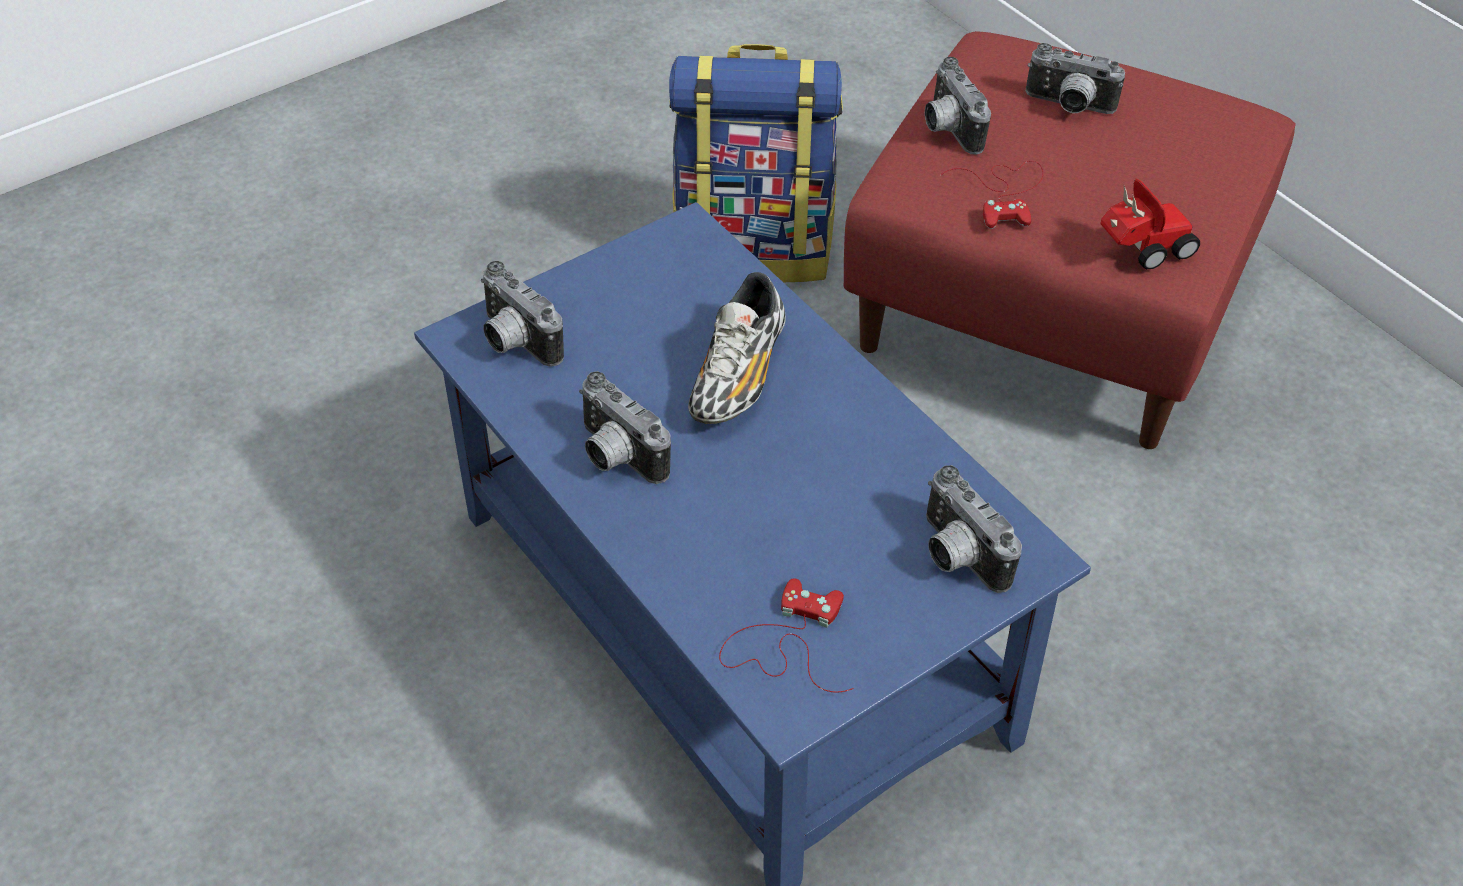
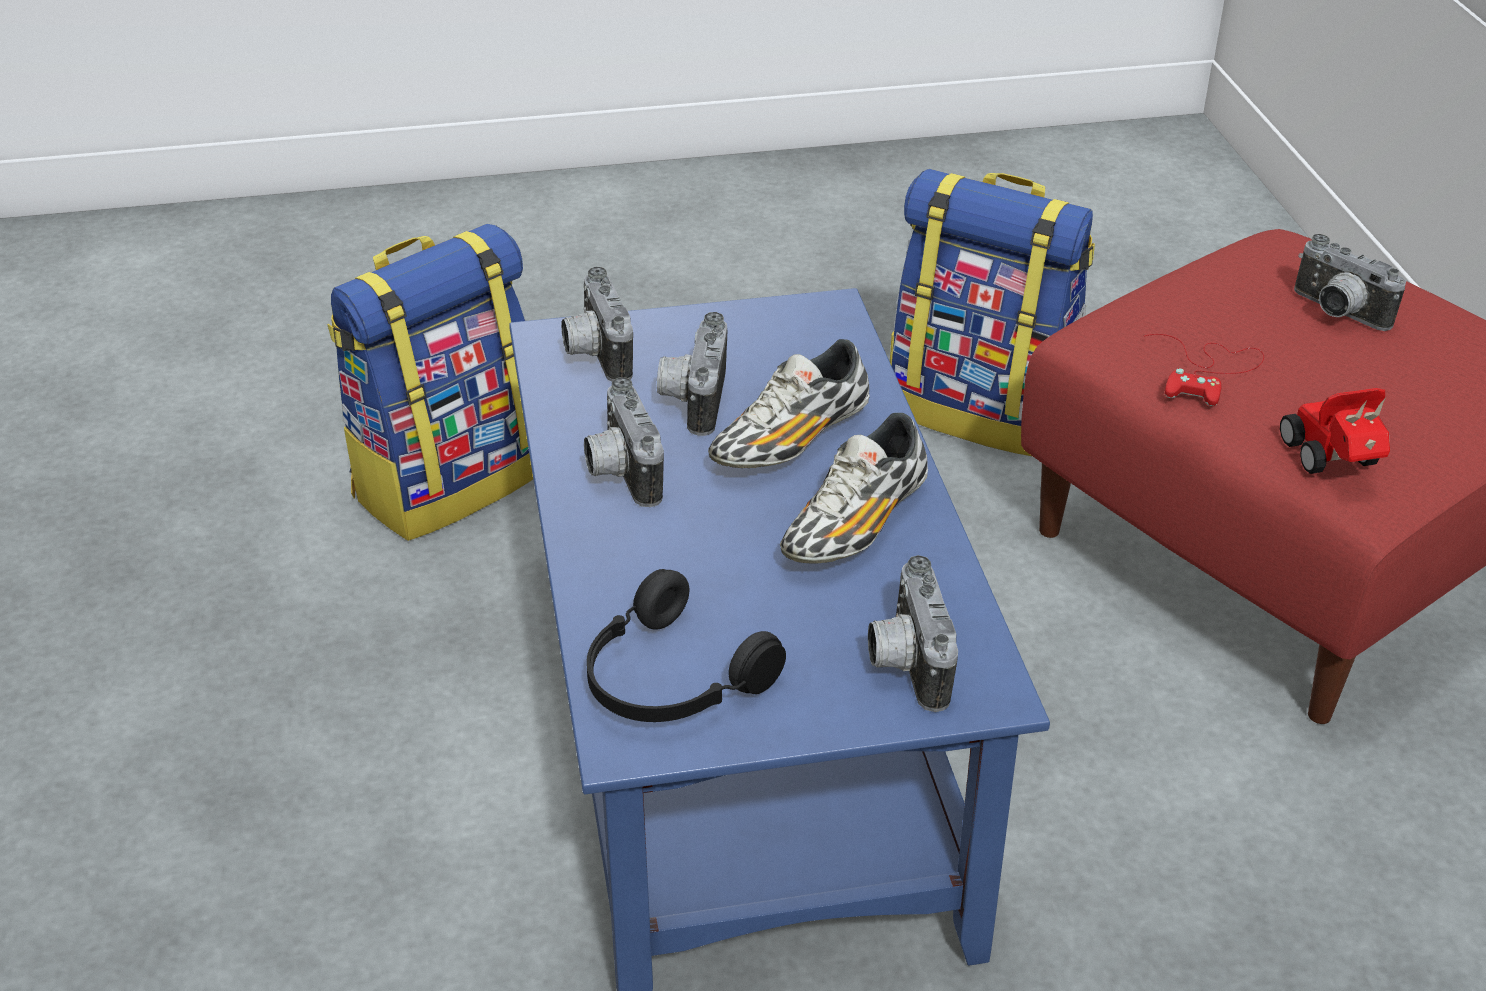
camera: 25 degrees right, 10 degrees down
red game controller [719,578,854,693] -> black headphones [587,569,786,722]
camera [925,57,991,155] -> camera moved to [657,312,727,436]
toy car [1101,179,1200,269] -> toy car turned 105 degrees counterclockwise [1280,388,1390,474]
none -> backpack [327,224,533,541]
none -> shoe [780,413,928,563]

